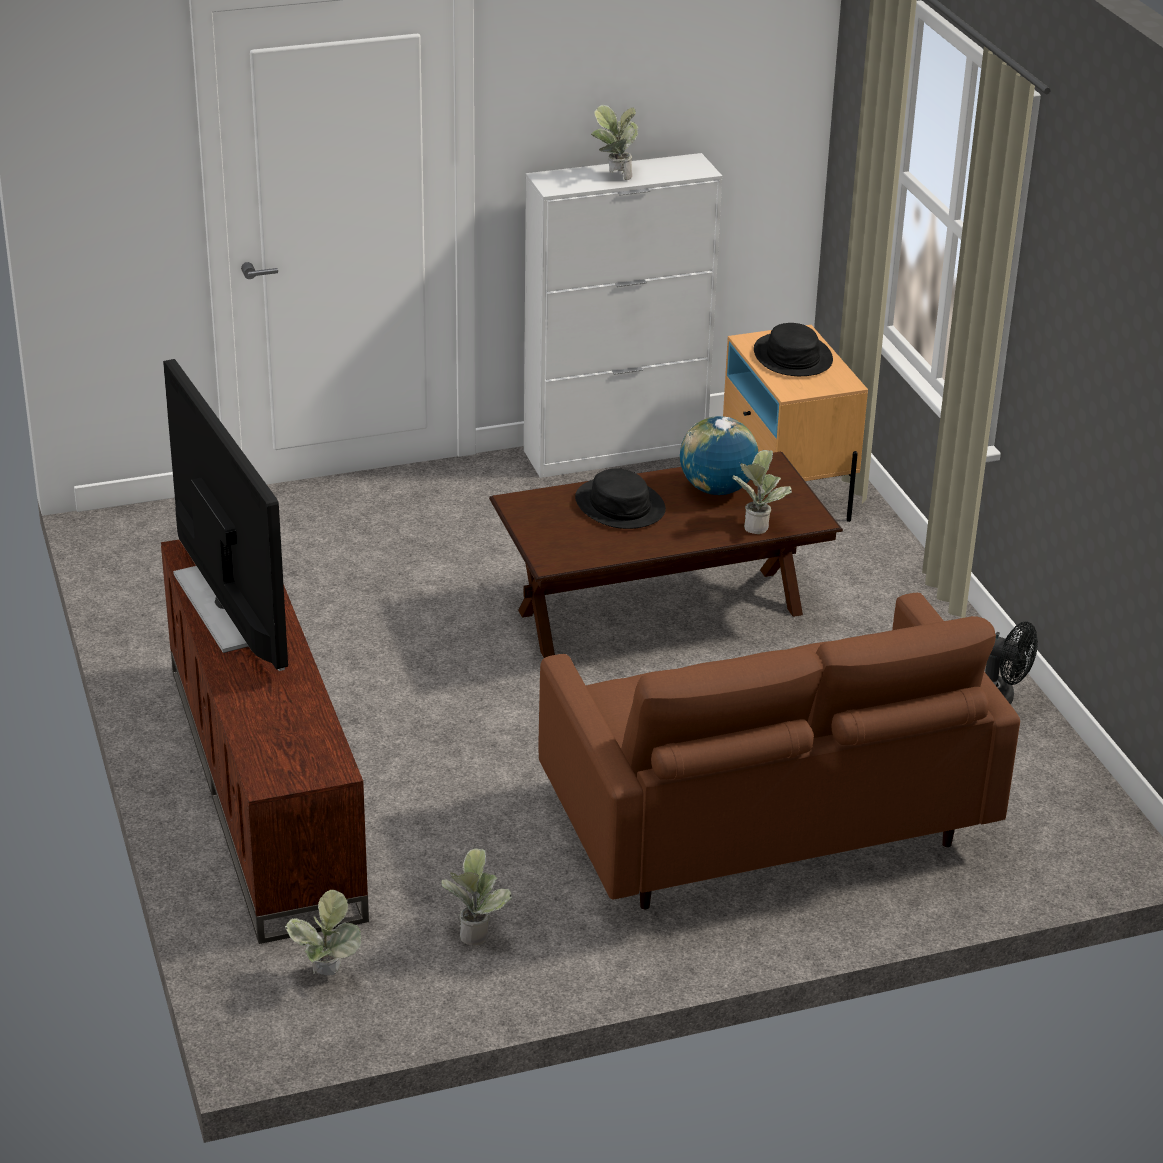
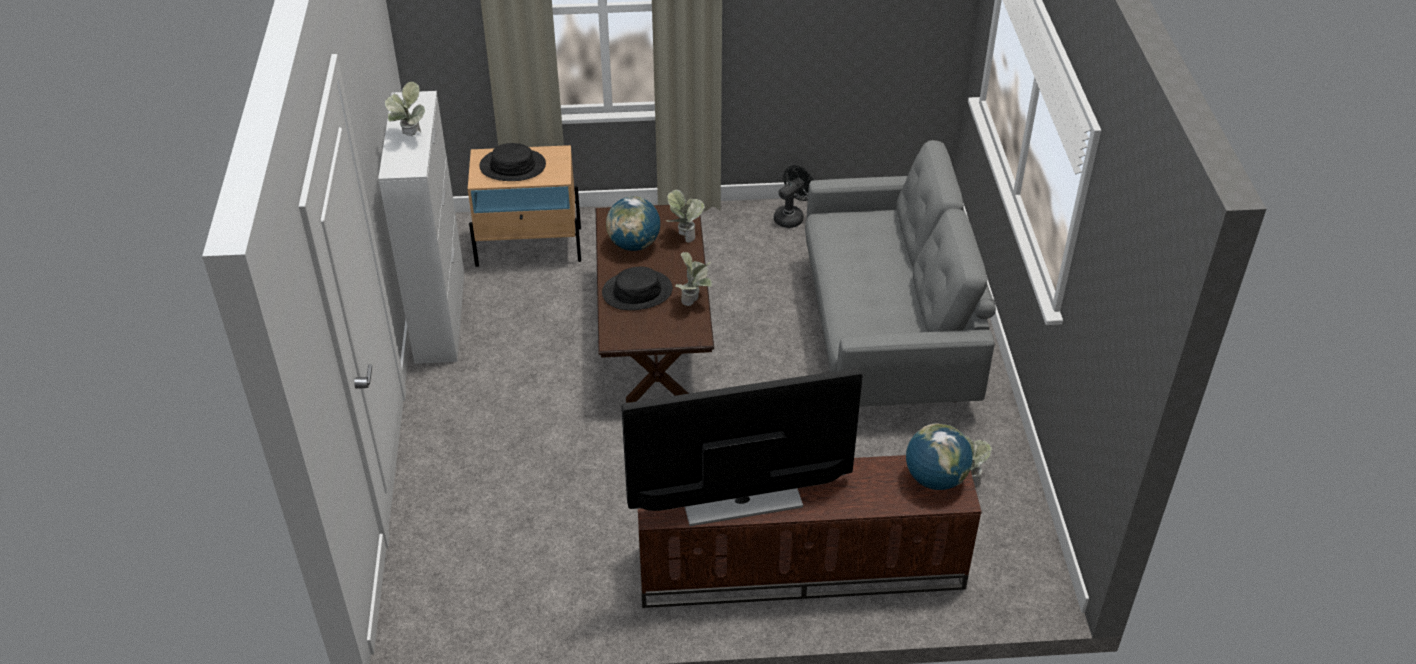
camera: 75 degrees left, 10 degrees up
potted plant [285,890,361,975] -> potted plant moved to [676,252,712,306]
brown sofa [538,593,1020,909] -> grey sofa [805,140,996,407]
none -> globe [906,423,973,490]

